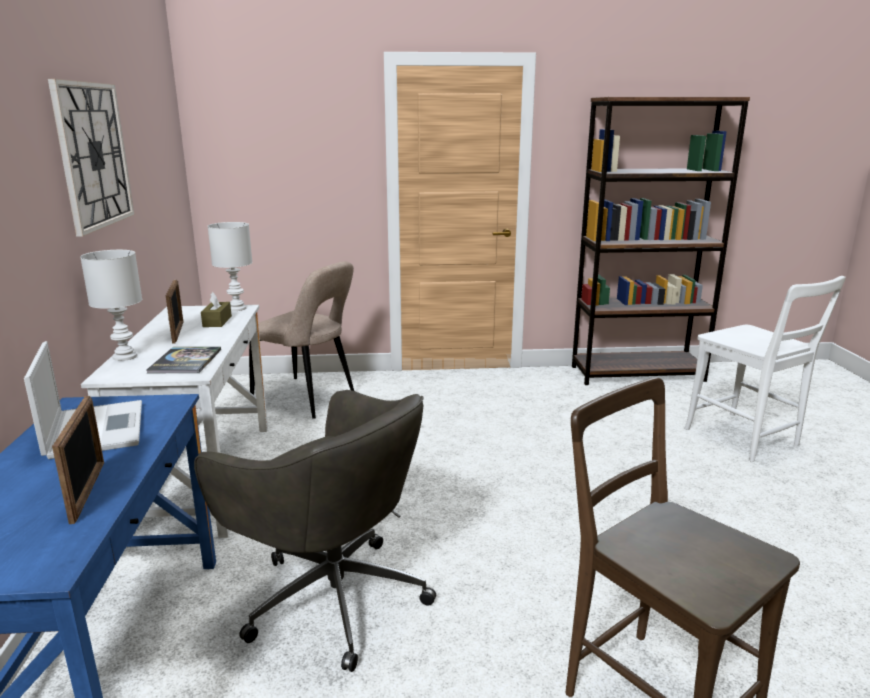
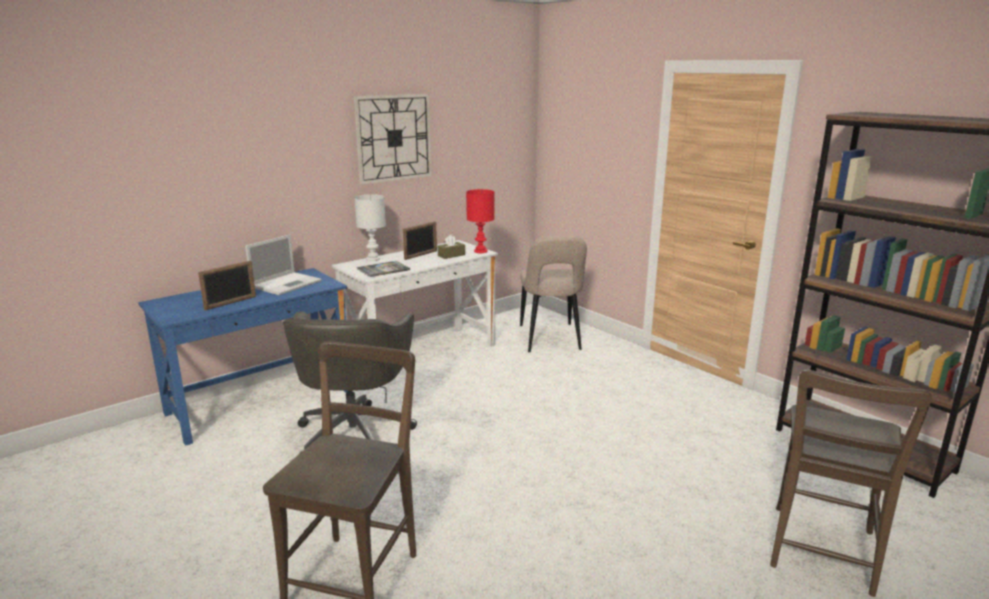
camera: 55 degrees right, 0 degrees up
white table lamp [208,222,252,311] -> red table lamp [466,189,494,253]
white chair [684,276,846,462] -> brown chair [770,370,932,597]

